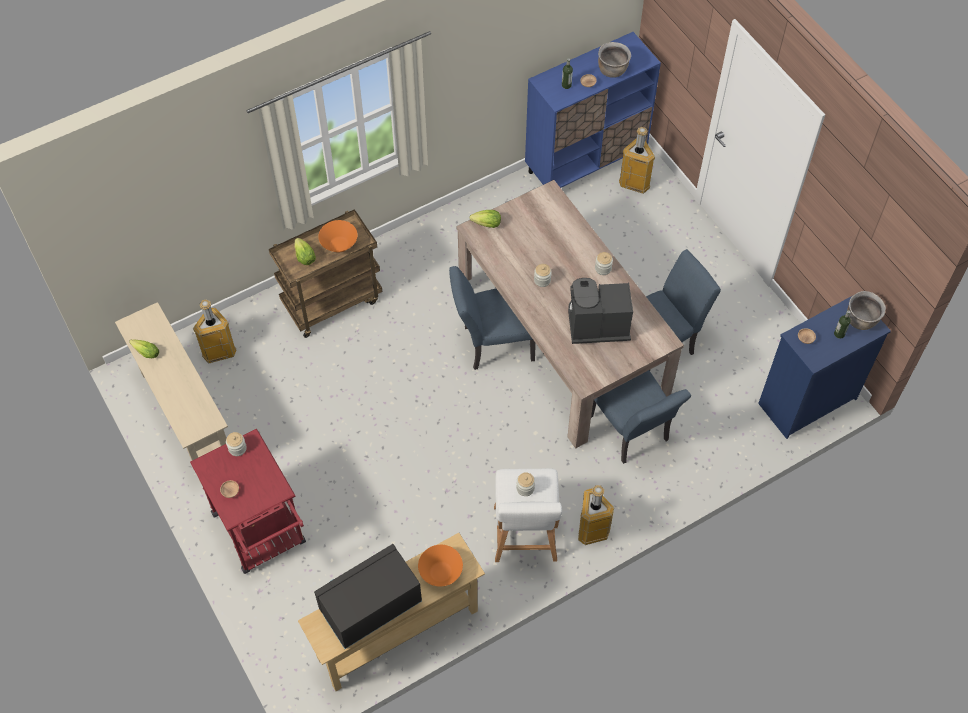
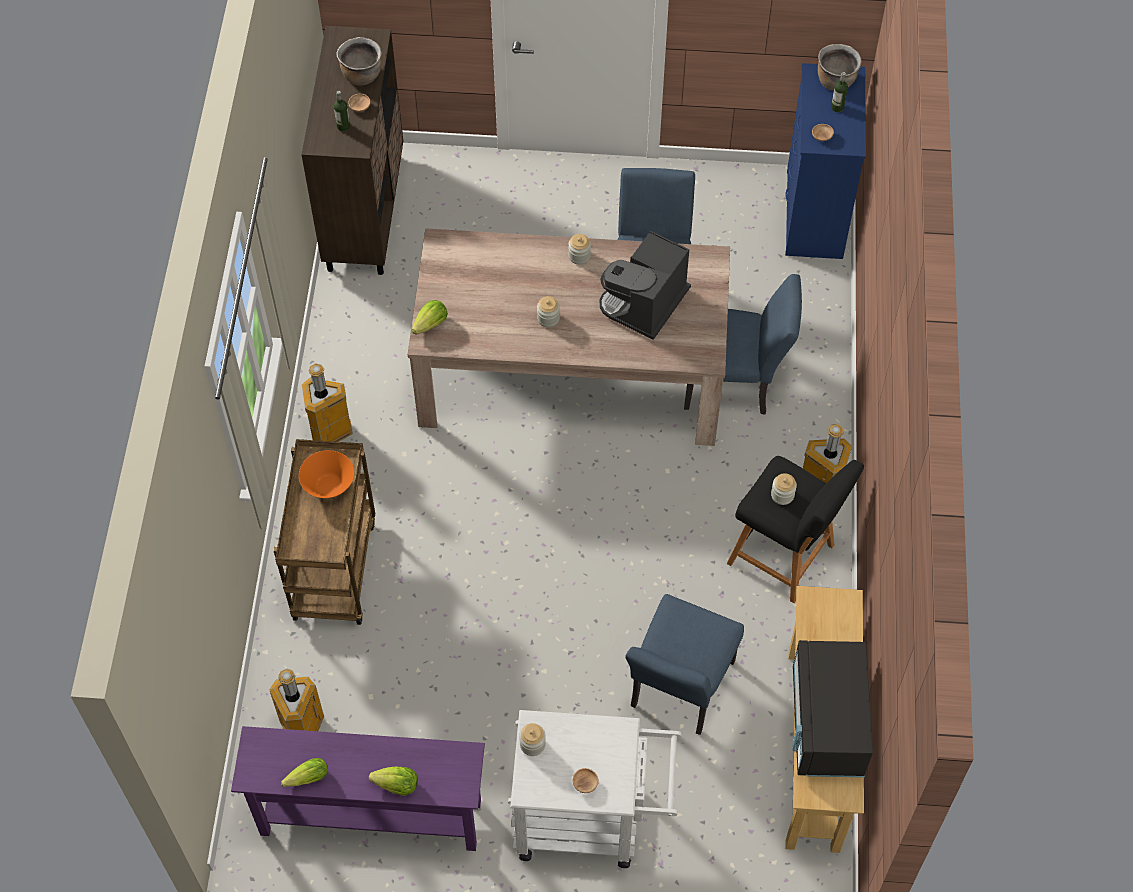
camera: 55 degrees left, 0 degrees up
beige console table [115,302,228,485] -> purple console table [231,726,485,851]
red cart [190,428,306,574] -> white cart [508,710,682,868]
lettuce [295,238,316,265] -> lettuce moved to [369,767,418,796]
orange bowl [418,545,463,587] -> none
blue chair [449,266,536,370] -> blue chair moved to [625,594,744,735]
white stool [494,468,562,562] -> black stool [727,456,864,603]
blue cabinet [525,32,661,188] -> brown cabinet [301,26,403,275]
trash can [619,127,655,194] -> trash can moved to [302,363,353,442]

